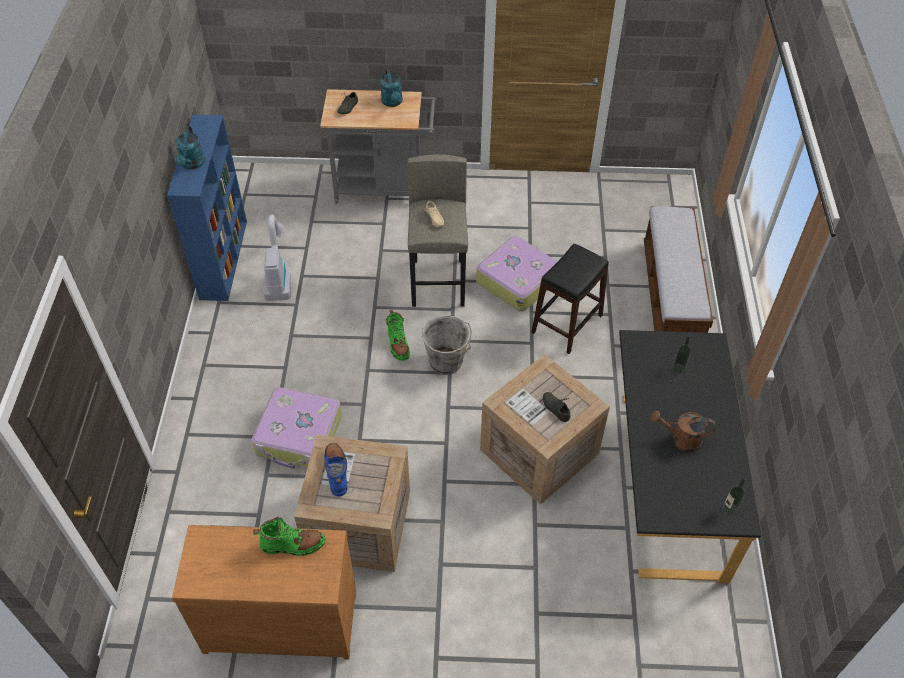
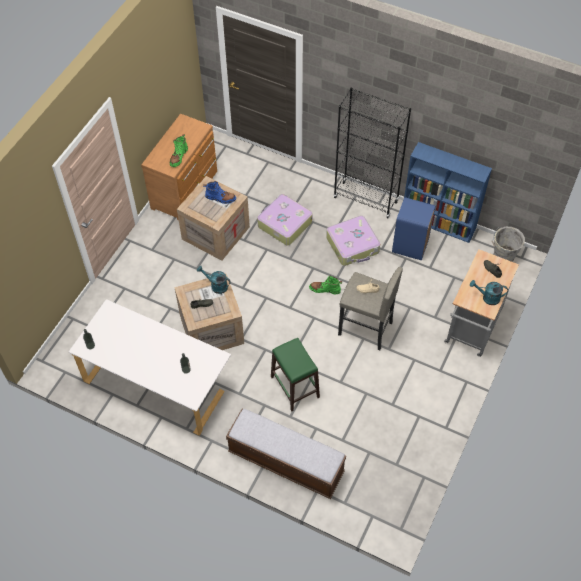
camera: 115 degrees right, 5 degrees up
turquoise watering can [175,126,205,170] -> turquoise watering can moved to [197,266,231,294]
vacuum cleaner [263,214,291,301] -> blue trash can [392,197,436,261]
grey bucket [422,315,472,375] -> grey bucket moved to [492,227,525,262]
suitcase [476,236,558,312] -> suitcase moved to [326,216,380,266]
black stool [531,244,609,354] -> green stool [271,338,320,411]
black desk [619,330,761,583] -> white desk [69,299,231,436]
brown watering can [651,410,715,452] -> none
none -> black bookcase [334,87,411,218]

